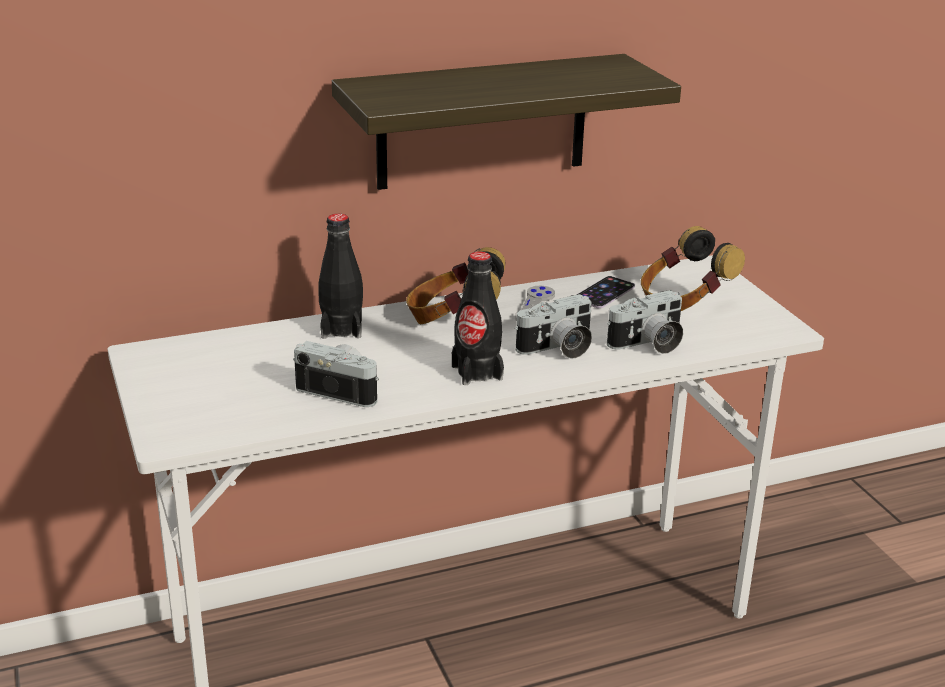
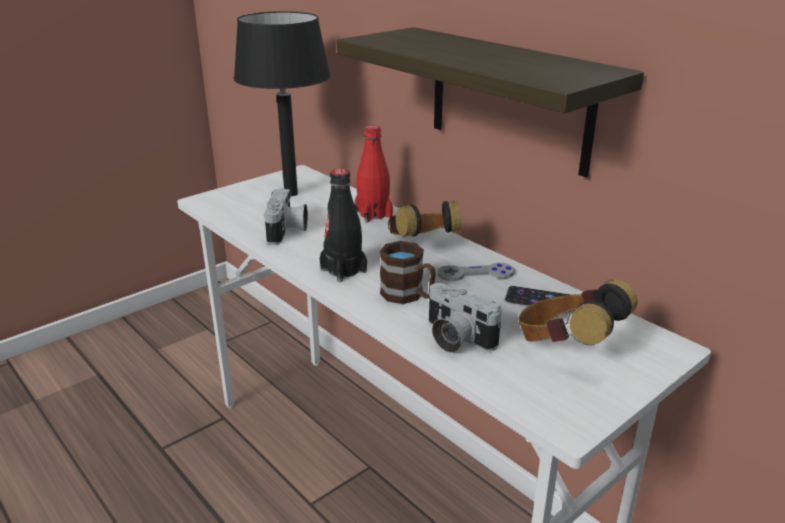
camera: 70 degrees right, 0 degrees up
black bottle [318,214,363,339] -> red bottle [355,125,393,222]
camera [515,294,592,359] -> brown mug [380,241,436,304]
none -> black table lamp [234,11,330,196]

